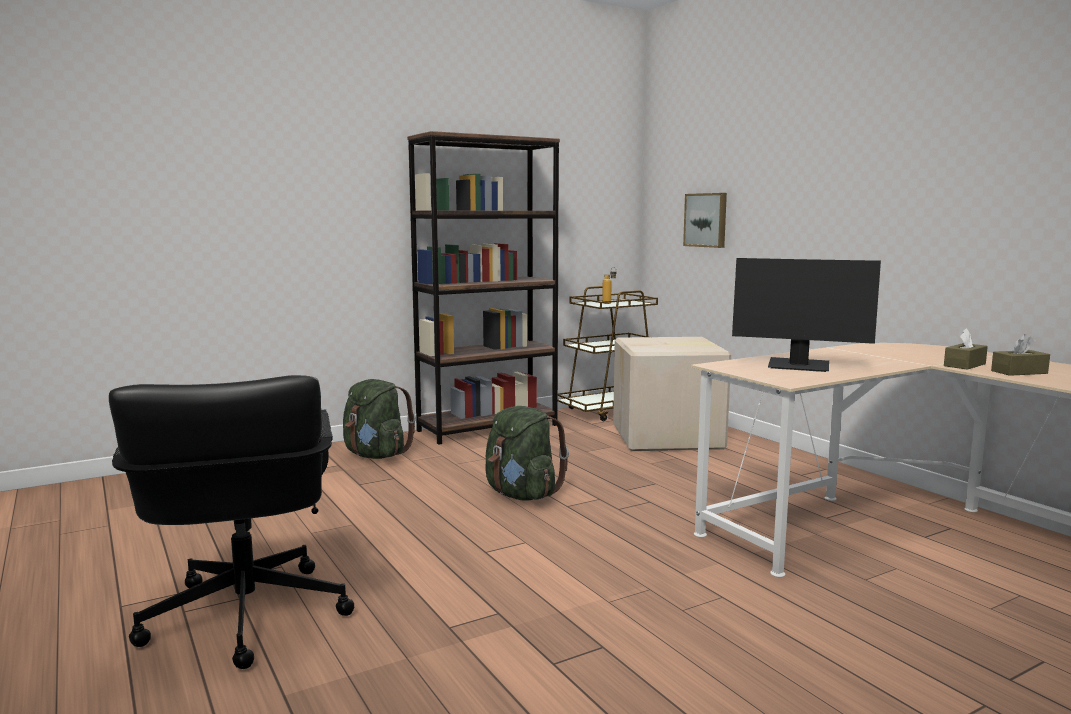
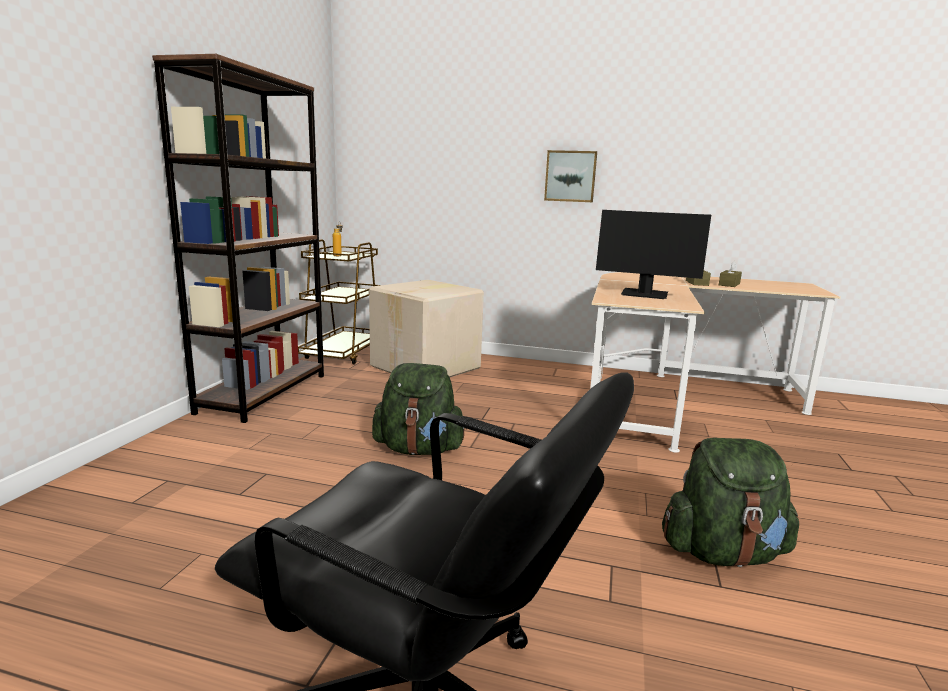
camera: 45 degrees left, 5 degrees up
green backpack [343,379,416,459] -> green backpack moved to [662,438,799,567]
picture [683,193,727,248] -> picture moved to [544,150,597,202]
monitor [732,258,881,372] -> monitor turned 45 degrees clockwise [596,210,711,299]

